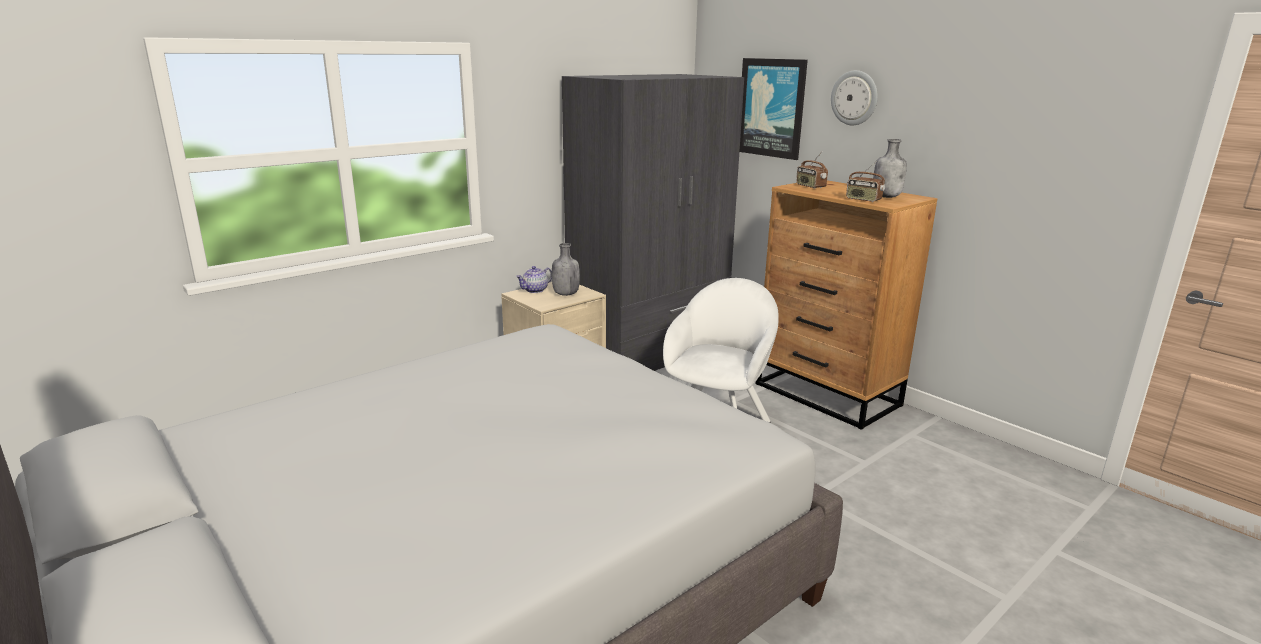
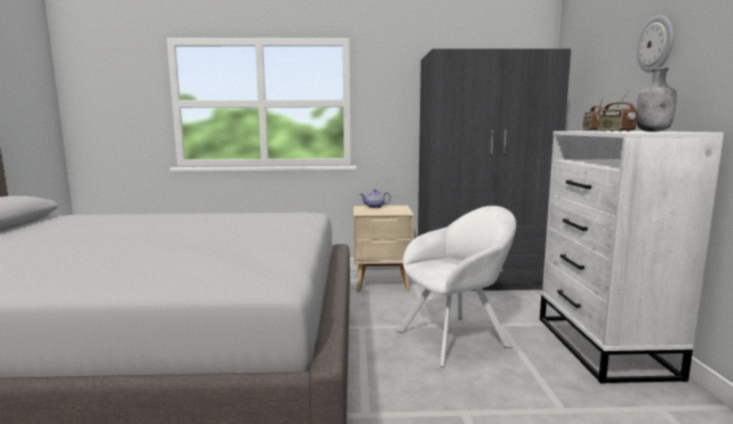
camera: 40 degrees right, 10 degrees down
grey bottle [552,243,580,296] -> none
picture [739,58,808,160] -> none
brown dresser [756,180,937,430] -> white dresser [540,131,724,384]

